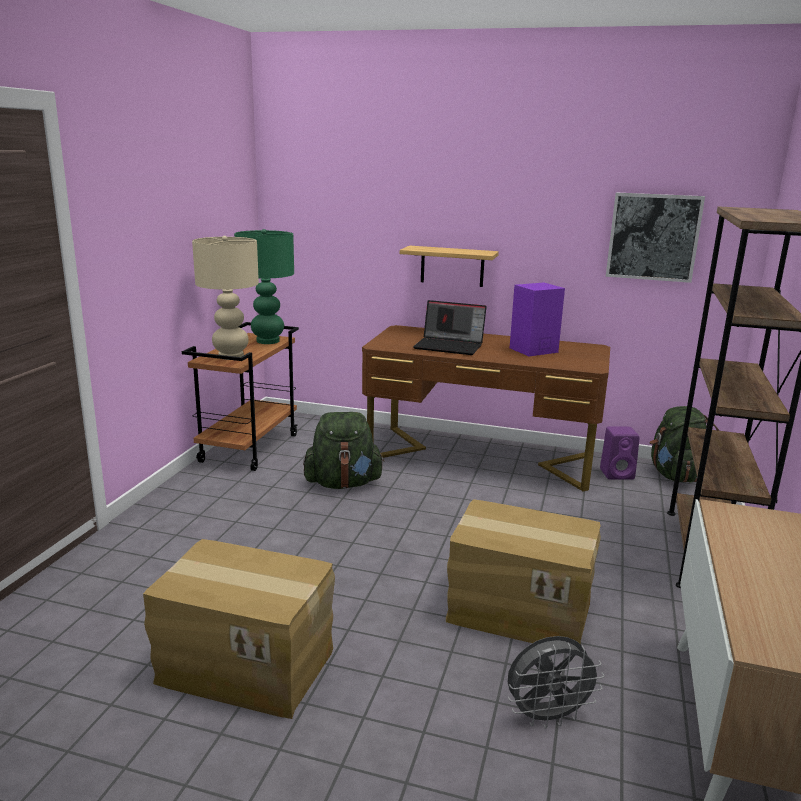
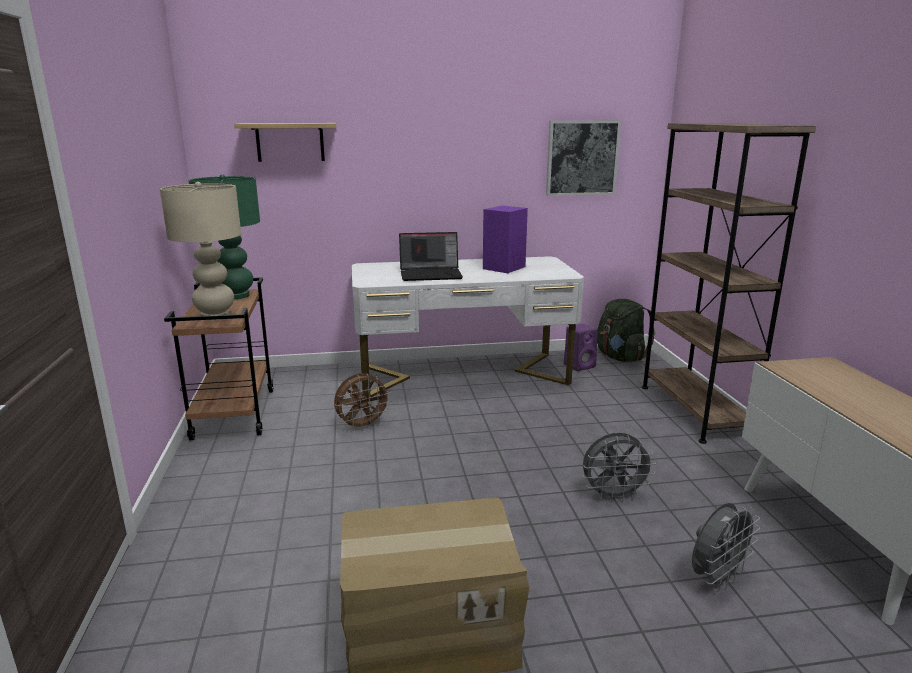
camera: 25 degrees left, 0 degrees up
green backpack [303,412,385,489] -> brown fan [334,373,392,431]
brown desk [362,325,610,492] -> white desk [352,256,584,397]
shelf [400,246,499,287] -> shelf moved to [234,123,336,162]
cardboard box [446,499,601,644] -> grey fan [582,433,656,502]

